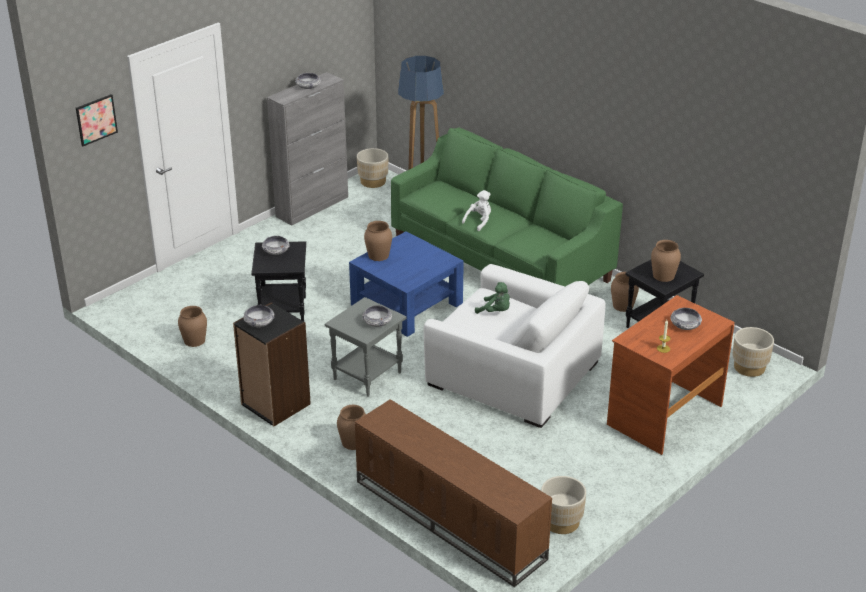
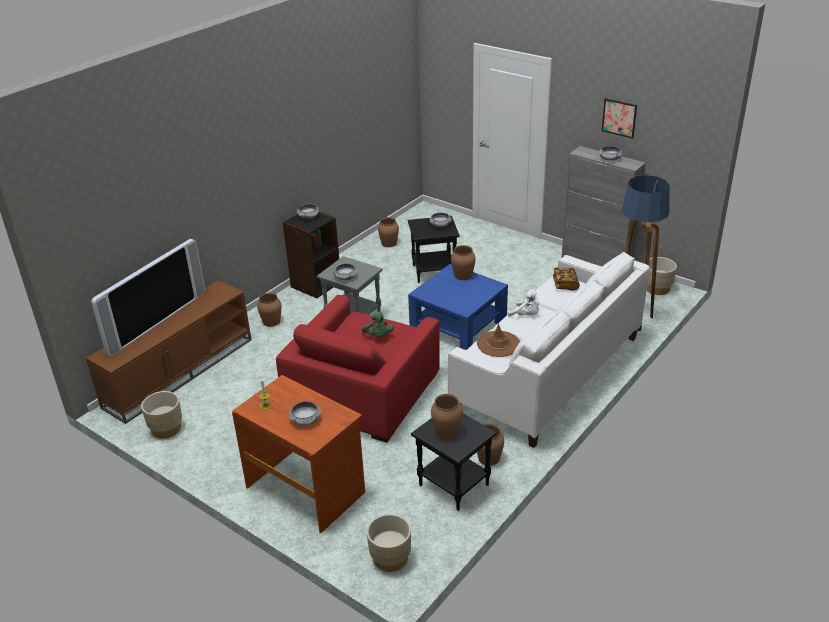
camera: 85 degrees right, 0 degrees up
picture [76,94,118,146] -> picture moved to [602,98,637,139]
green sofa [391,128,623,286] -> white sofa [448,252,650,448]
white armchair [423,264,606,428] -> red armchair [276,295,440,442]
green plush toy [475,282,510,314] -> green plush toy turned 45 degrees counterclockwise [362,311,394,338]
none -> television [91,239,205,356]
none -> brown hat [477,323,520,357]
none -> book [553,267,580,290]

